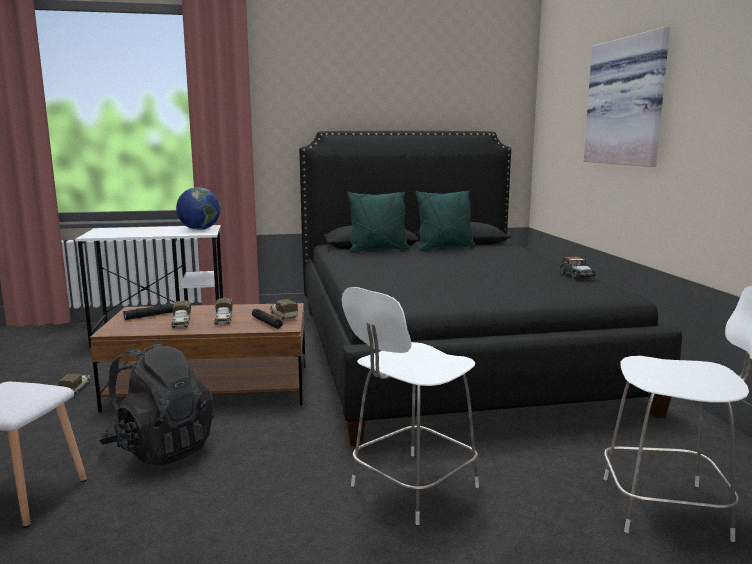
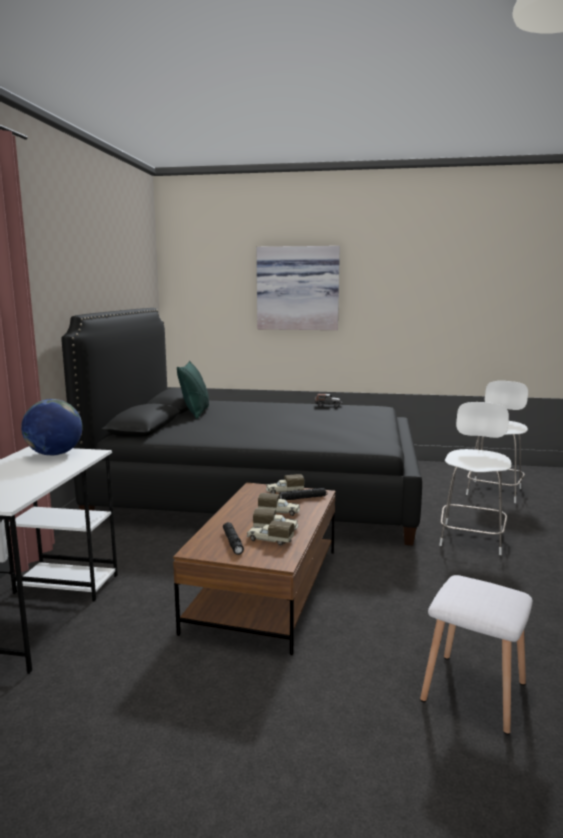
camera: 70 degrees left, 0 degrees up
toy truck [58,373,90,394] -> toy truck moved to [247,520,294,545]
black backpack [99,341,214,466] -> none
white chair [342,287,479,525] -> white chair turned 135 degrees counterclockwise [439,402,512,555]
green pillow [347,192,410,253] -> none

